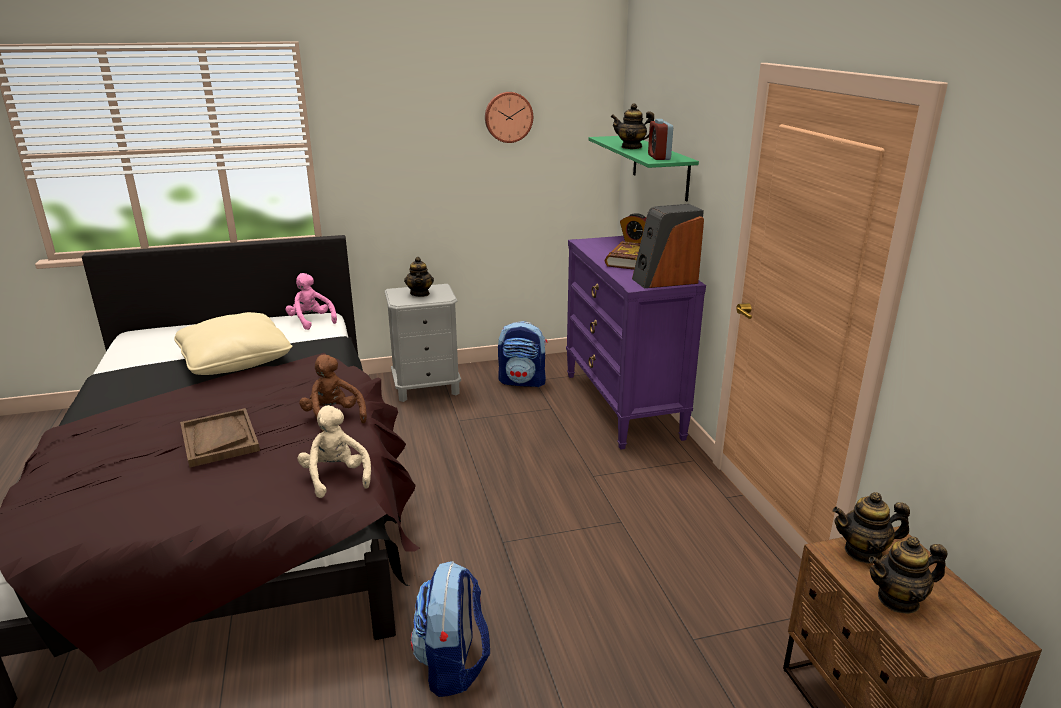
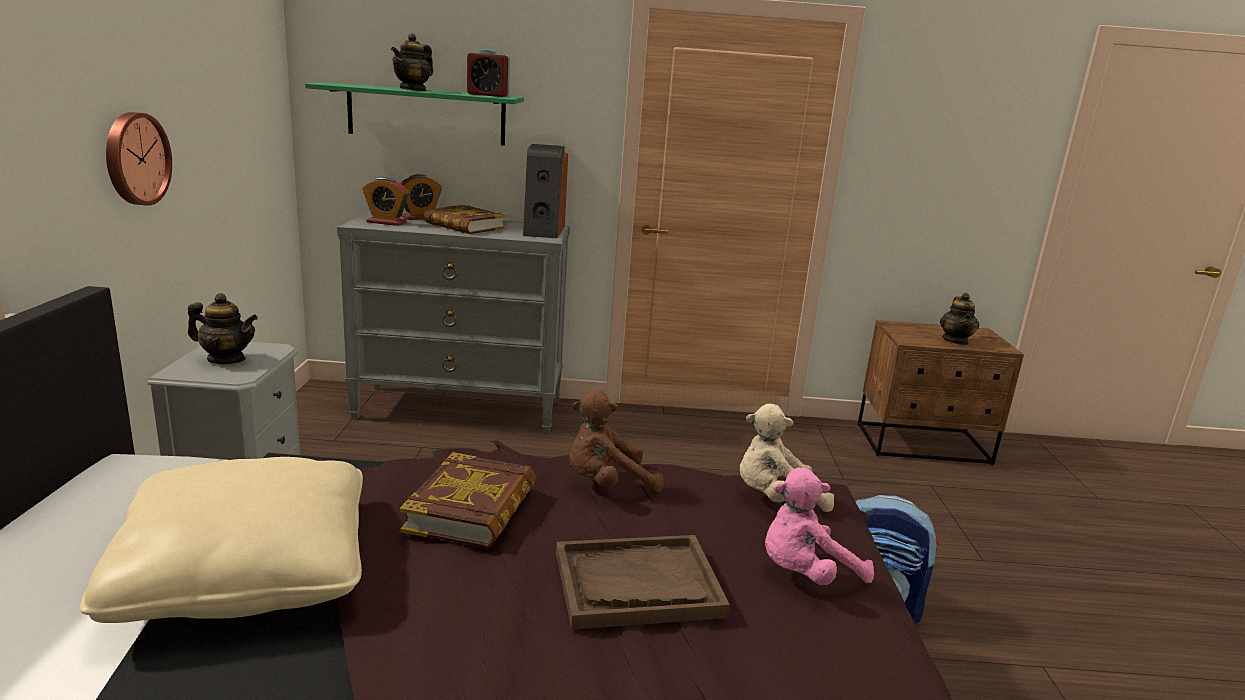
camera: 75 degrees left, 5 degrees down
pink plush toy [286,273,337,330] -> pink plush toy moved to [765,468,874,585]
wall clock [485,92,533,143] -> wall clock moved to [106,112,172,206]
backpack [498,321,547,387] -> none
purple dresser [566,236,706,450] -> grey dresser [337,210,570,434]
teapot [833,492,910,564] -> none
none -> alarm clock [363,177,409,226]
none -> book [400,452,536,548]

